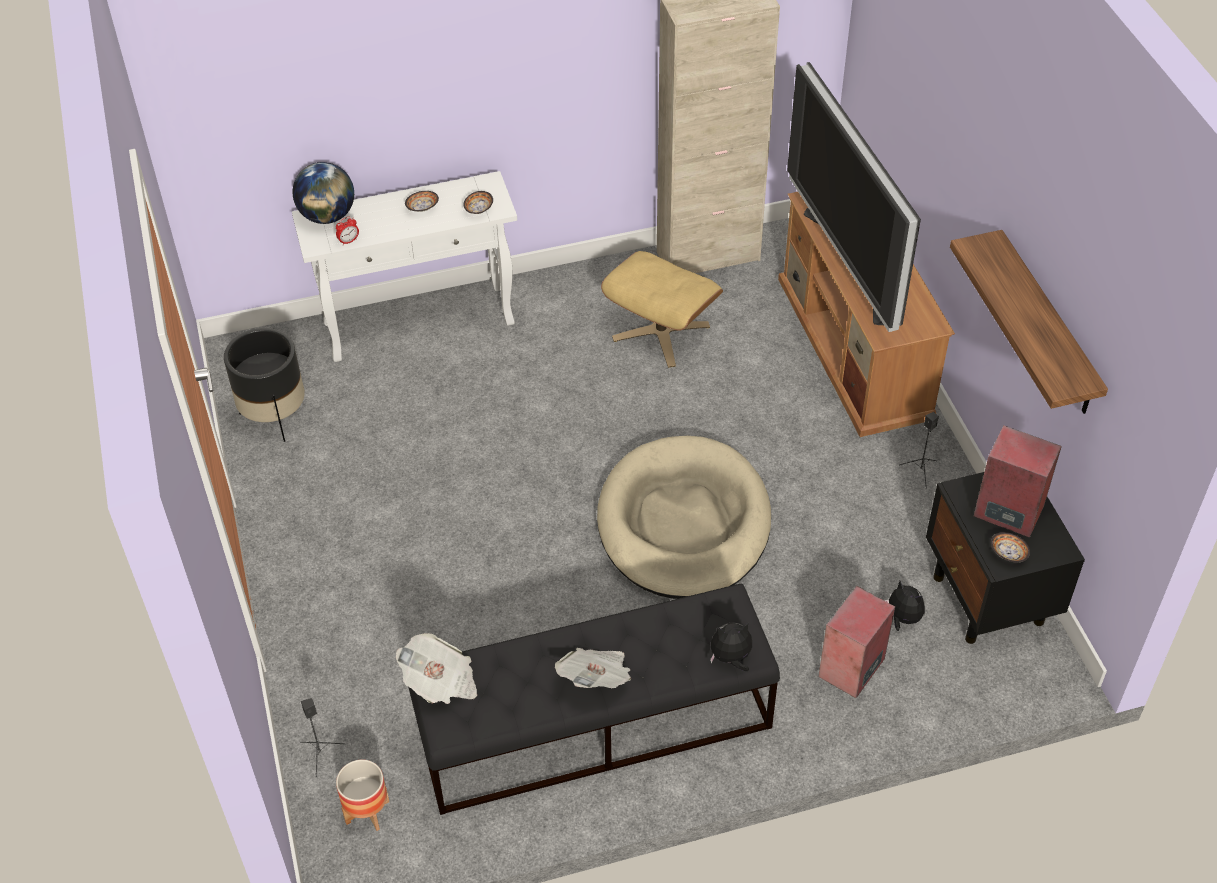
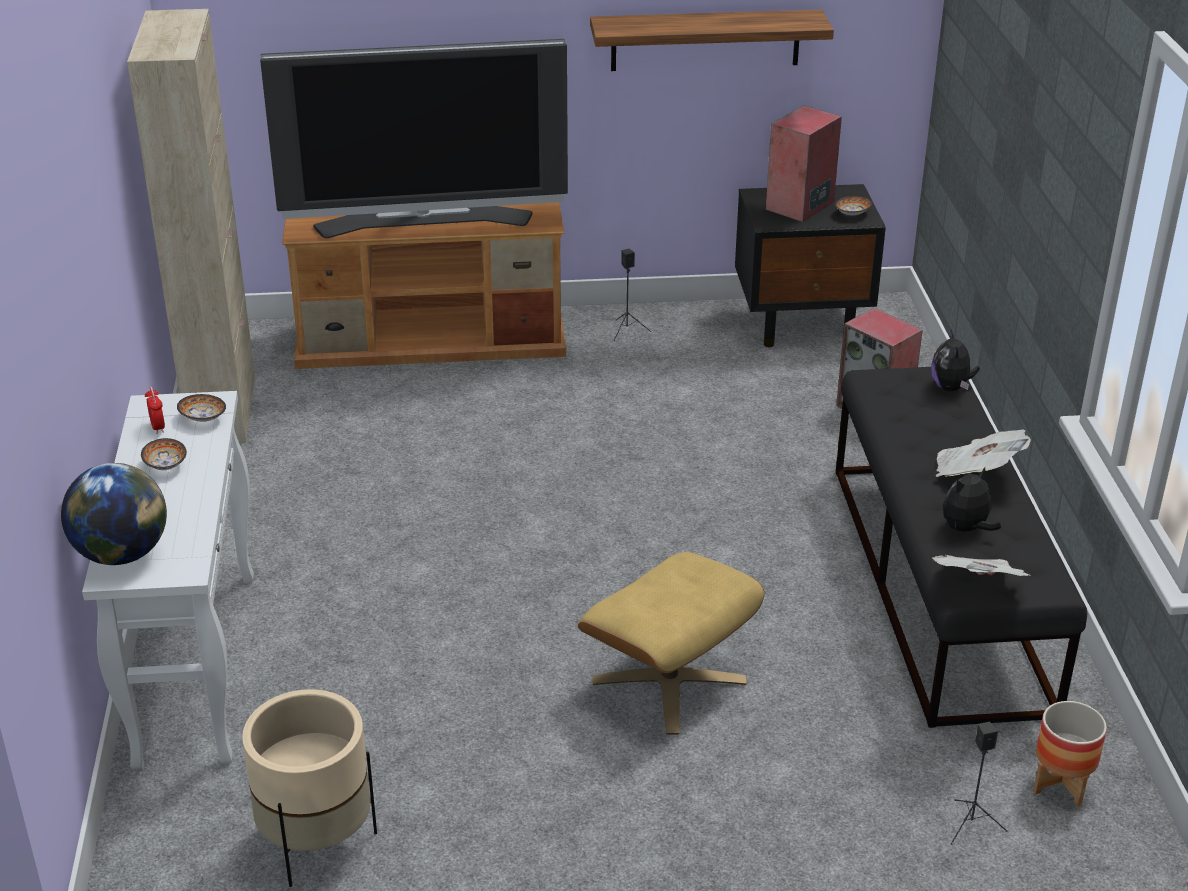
camera: 80 degrees left, 15 degrees down
black planter [224,328,305,442] -> beige planter [242,689,377,887]
alarm clock [336,217,359,245] -> alarm clock moved to [145,386,165,434]
beige dog bed [597,436,771,599] -> none
beige ottoman [601,251,723,368] -> beige ottoman moved to [578,552,764,735]
plush toy [884,581,925,631] -> plush toy moved to [943,467,1001,532]

